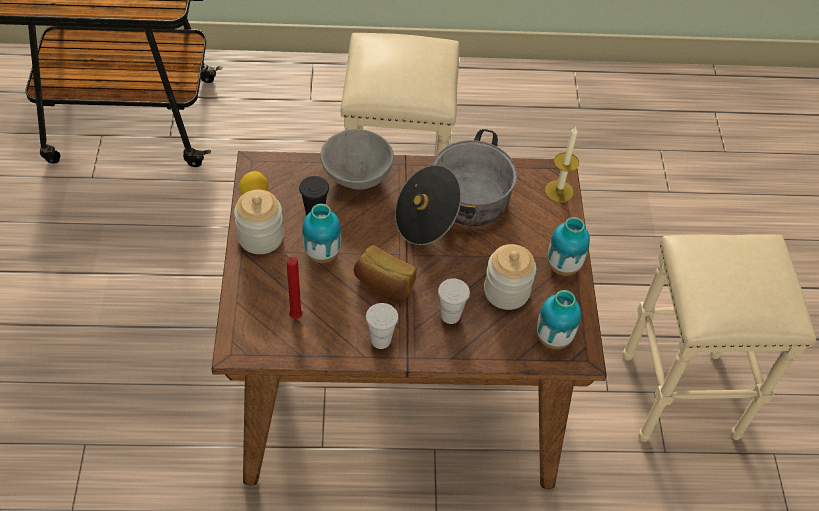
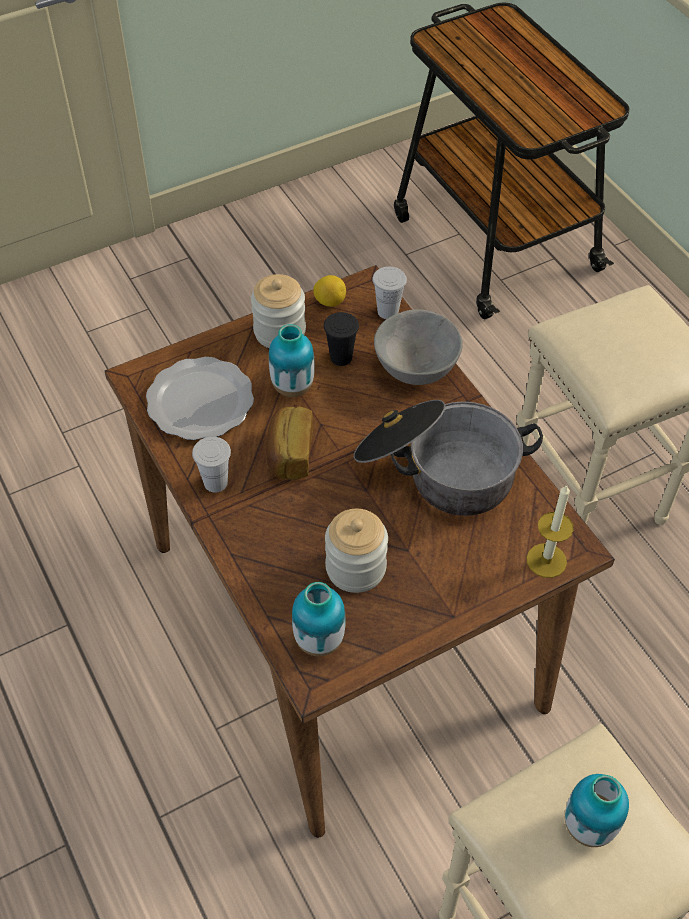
camera: 65 degrees right, 0 degrees up
red candle [280,251,303,319] -> plate [146,357,254,440]
white cup [438,278,470,324] -> white cup moved to [372,267,407,319]
vase [547,217,590,276] -> vase moved to [565,774,629,847]

